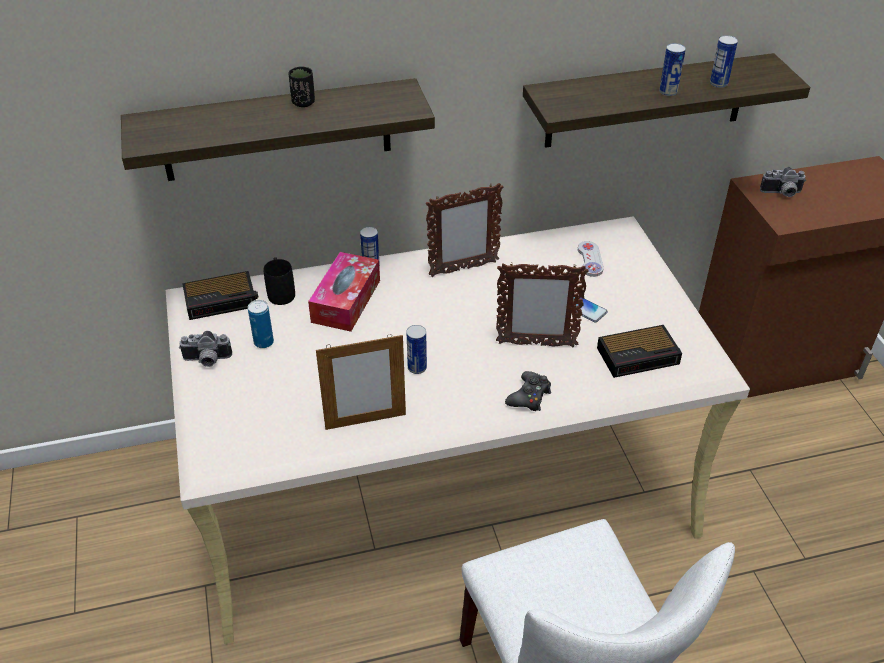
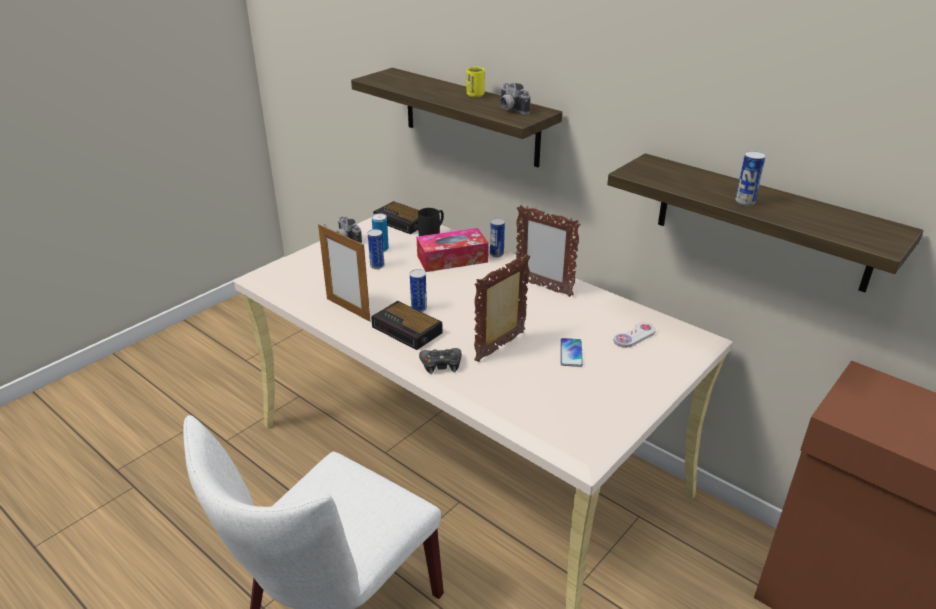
camera: 55 degrees right, 10 degrees down
black cup [288,66,315,107] -> yellow cup [466,67,485,97]
picture frame [496,262,588,347] -> picture frame turned 75 degrees clockwise [474,254,530,362]
alarm clock [597,325,682,378] -> alarm clock moved to [371,301,443,350]
can [710,35,738,88] -> can moved to [368,229,385,269]
camera [760,167,806,197] -> camera moved to [500,83,531,114]

